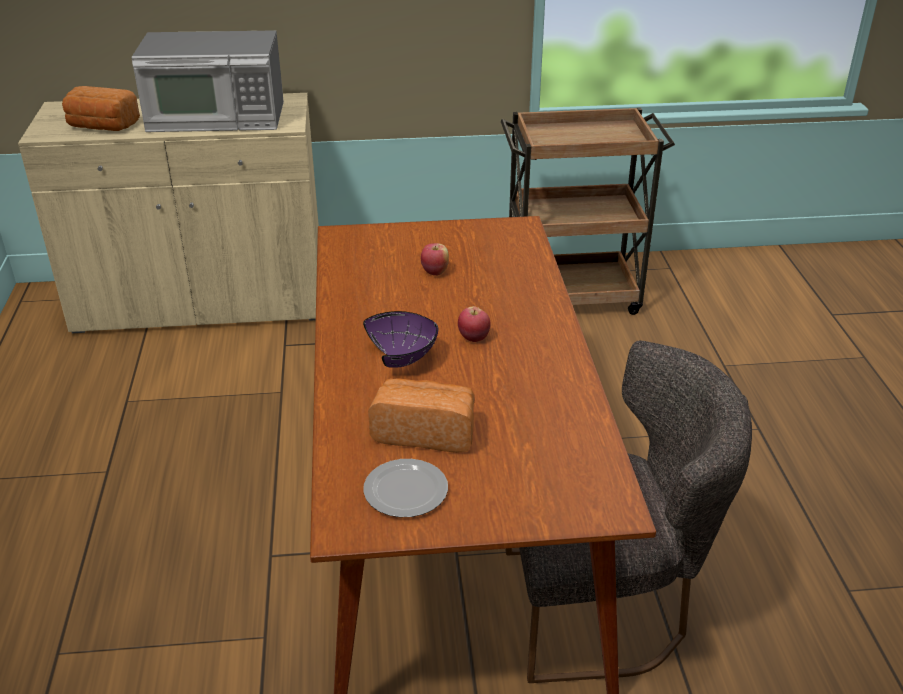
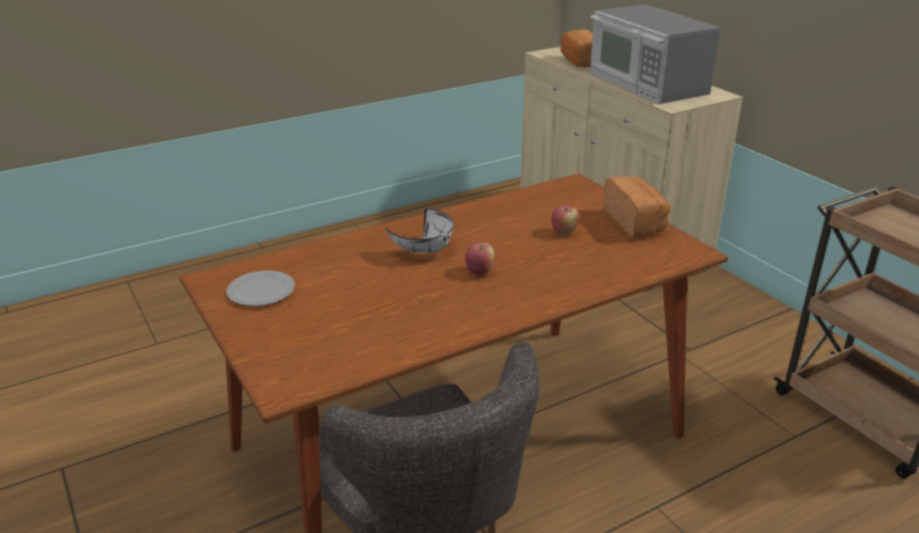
camera: 65 degrees right, 5 degrees down
purple bowl [363,311,438,368] -> white bowl [385,209,454,253]
bread [368,378,475,453] -> bread moved to [603,176,671,238]

